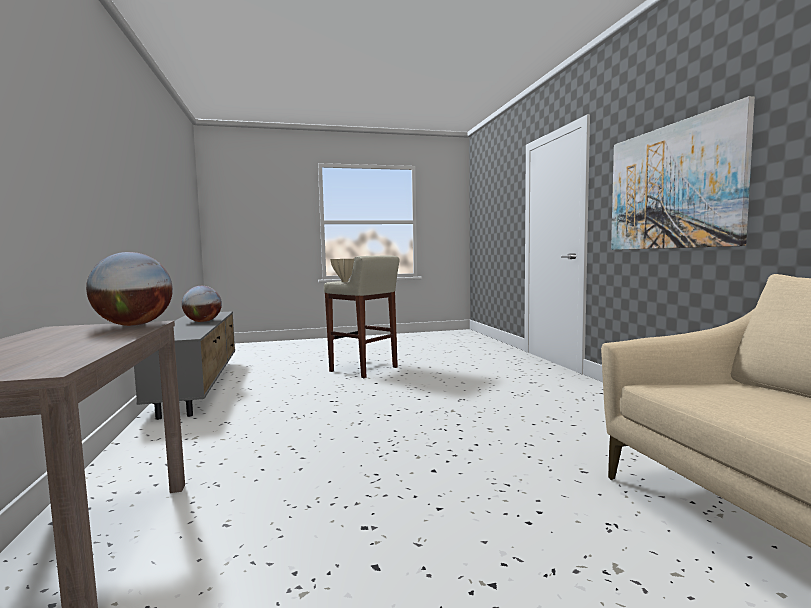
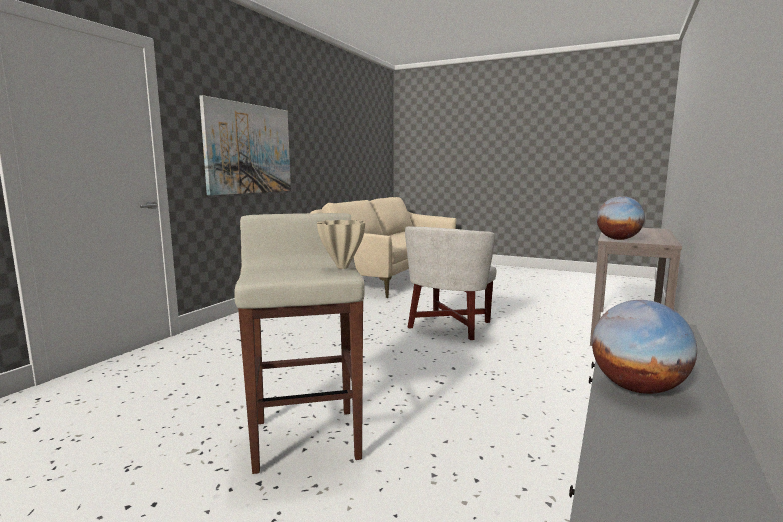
camera: 140 degrees left, 5 degrees up
none -> white armchair [405,226,496,340]

